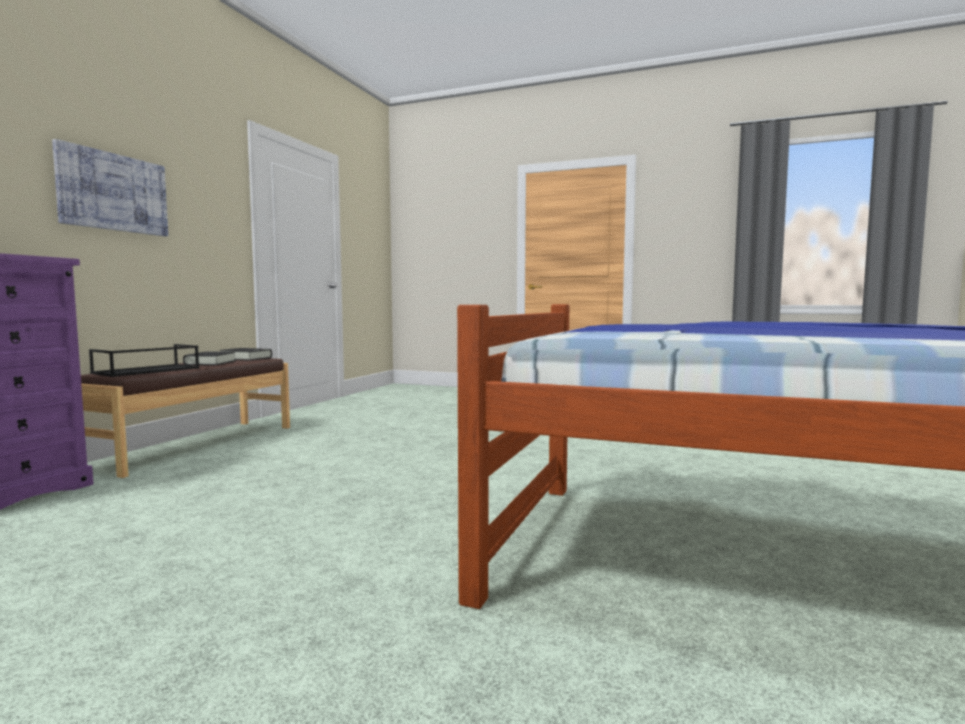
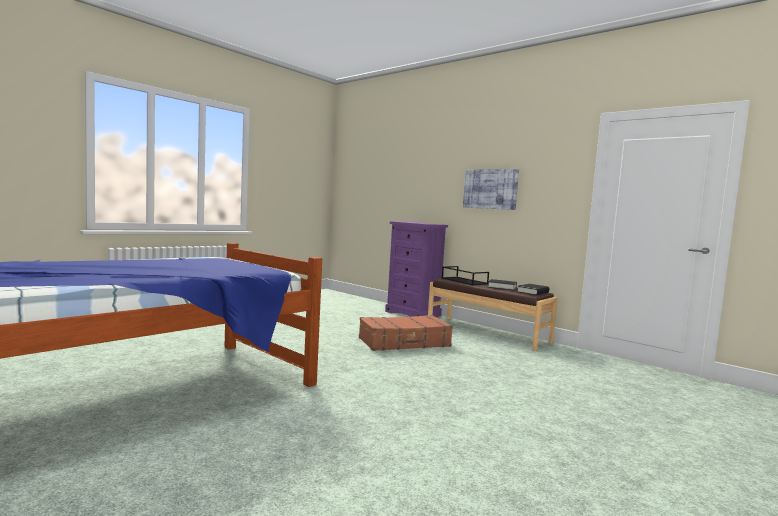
camera: 110 degrees right, 0 degrees up
none -> brown suitcase [359,315,453,351]

